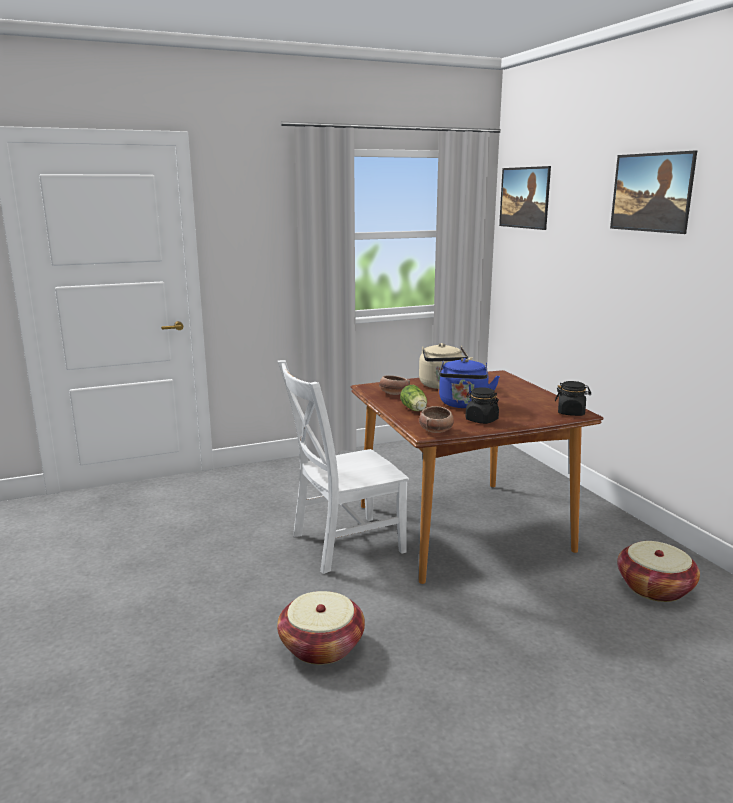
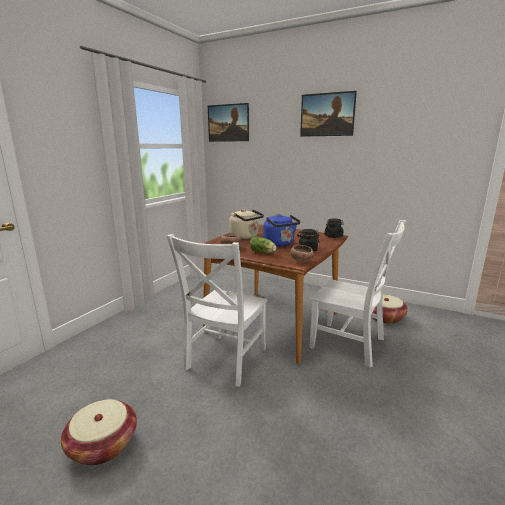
camera: 40 degrees left, 0 degrees up
basket [277,591,365,665] -> basket moved to [61,399,137,465]
none -> white chair [309,220,406,368]

